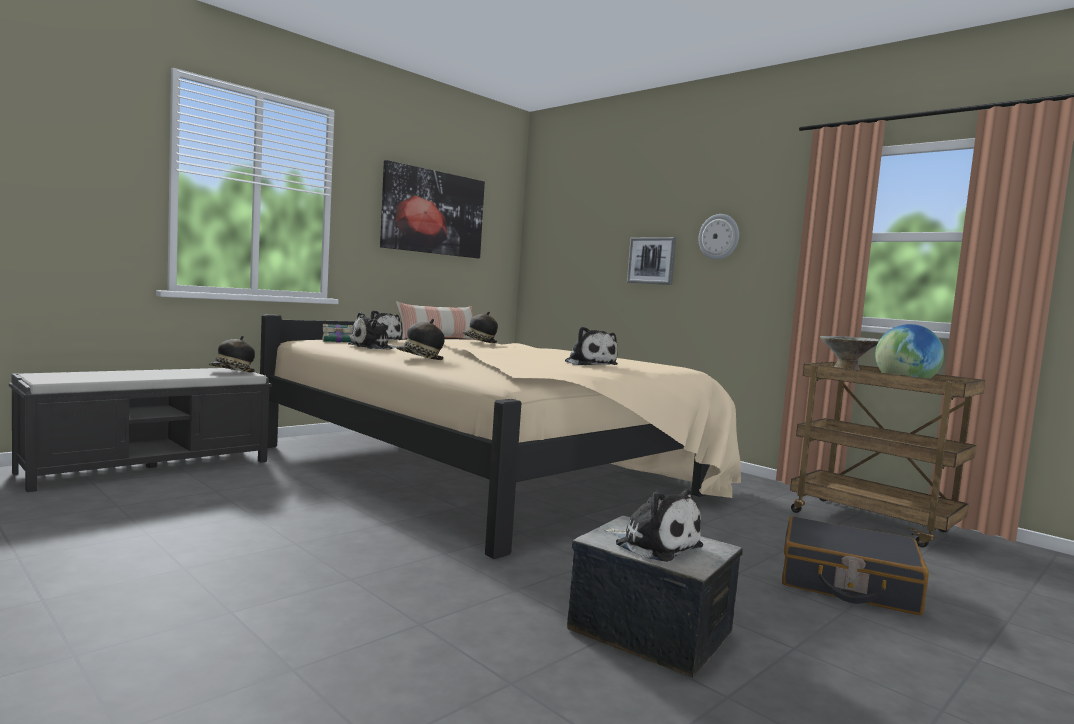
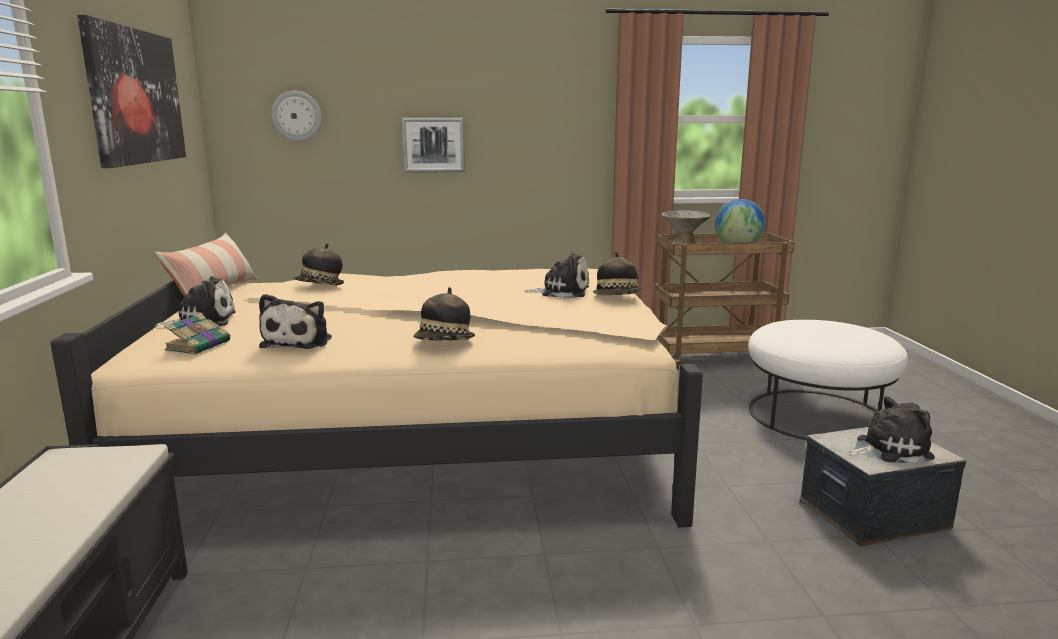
camera: 50 degrees left, 10 degrees up
hat [208,336,255,372] -> hat moved to [593,252,643,295]
wall clock [698,214,739,260] -> wall clock moved to [271,91,322,142]
black suitcase [782,516,929,615] -> white ottoman [748,320,908,440]

